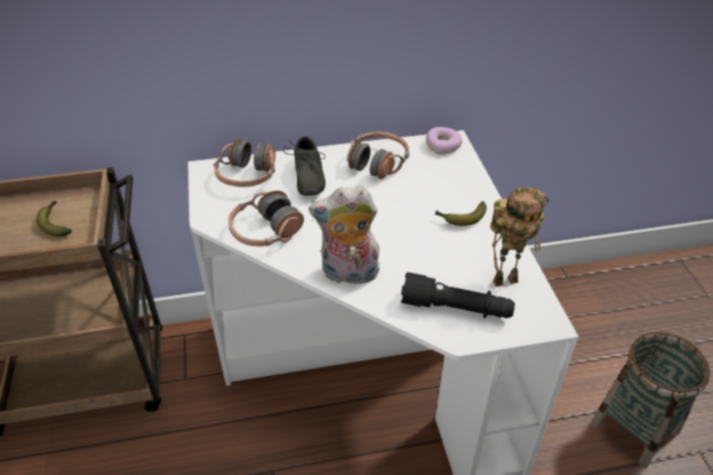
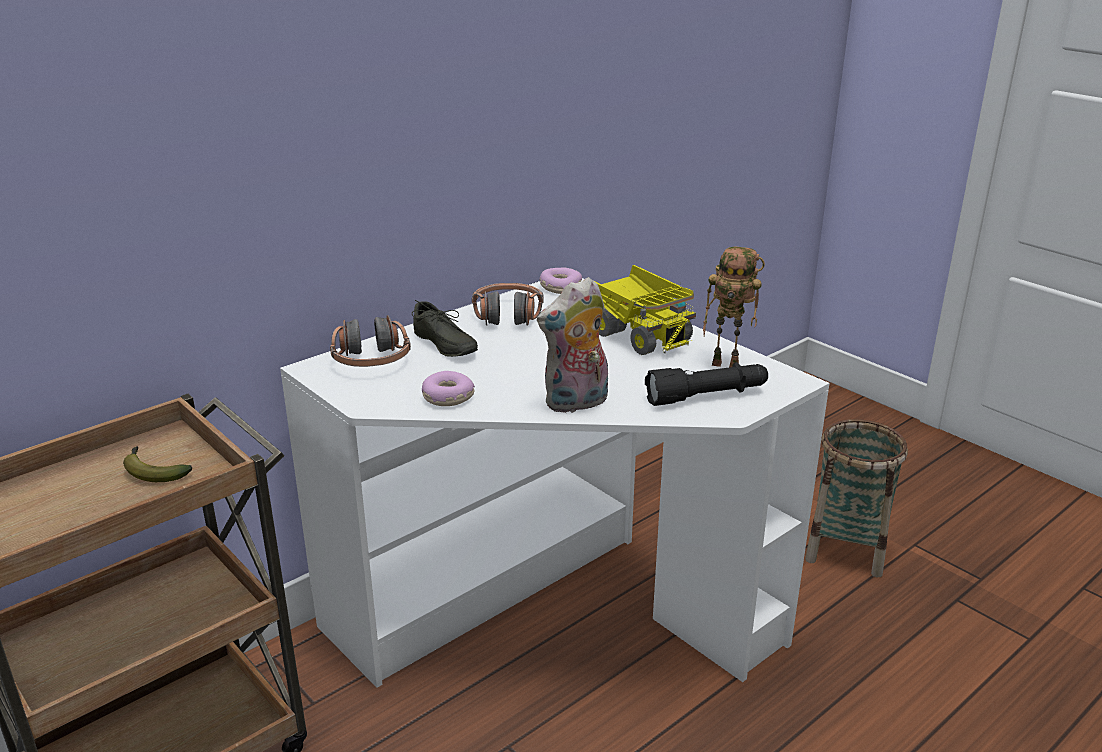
camera: 30 degrees left, 15 degrees down
headphones [228,191,304,246] -> donut [422,371,475,406]
banana [435,201,487,226] -> toy truck [593,265,696,355]
toy robot [490,187,549,287] -> toy robot turned 60 degrees clockwise [703,247,765,367]

